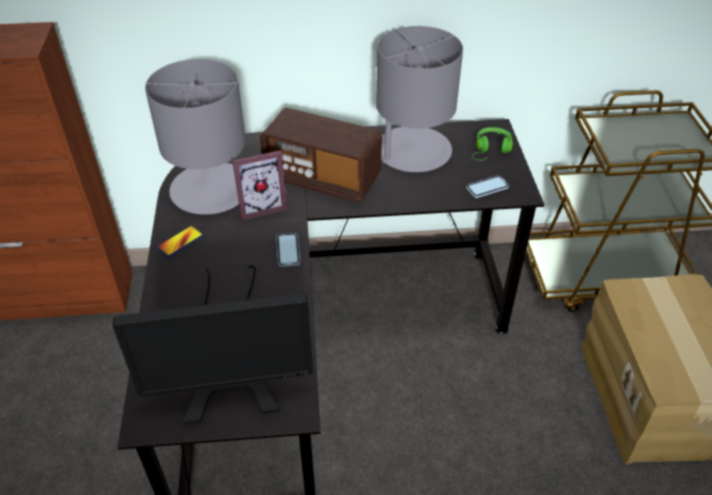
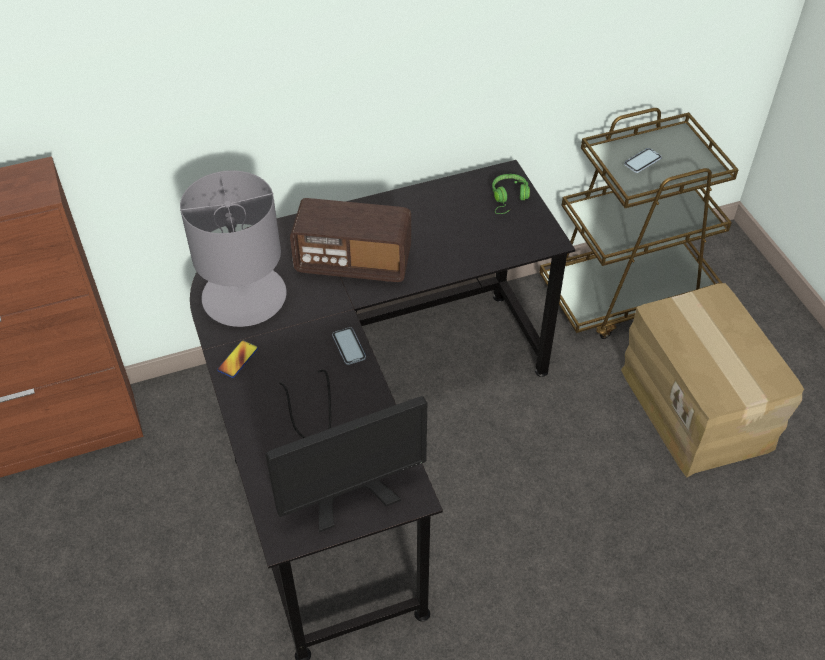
camera: 15 degrees left, 5 degrees up
picture frame [232,150,287,220] -> none
grey table lamp [376,26,463,172] -> none
phone [466,175,509,198] -> phone moved to [624,148,662,173]

